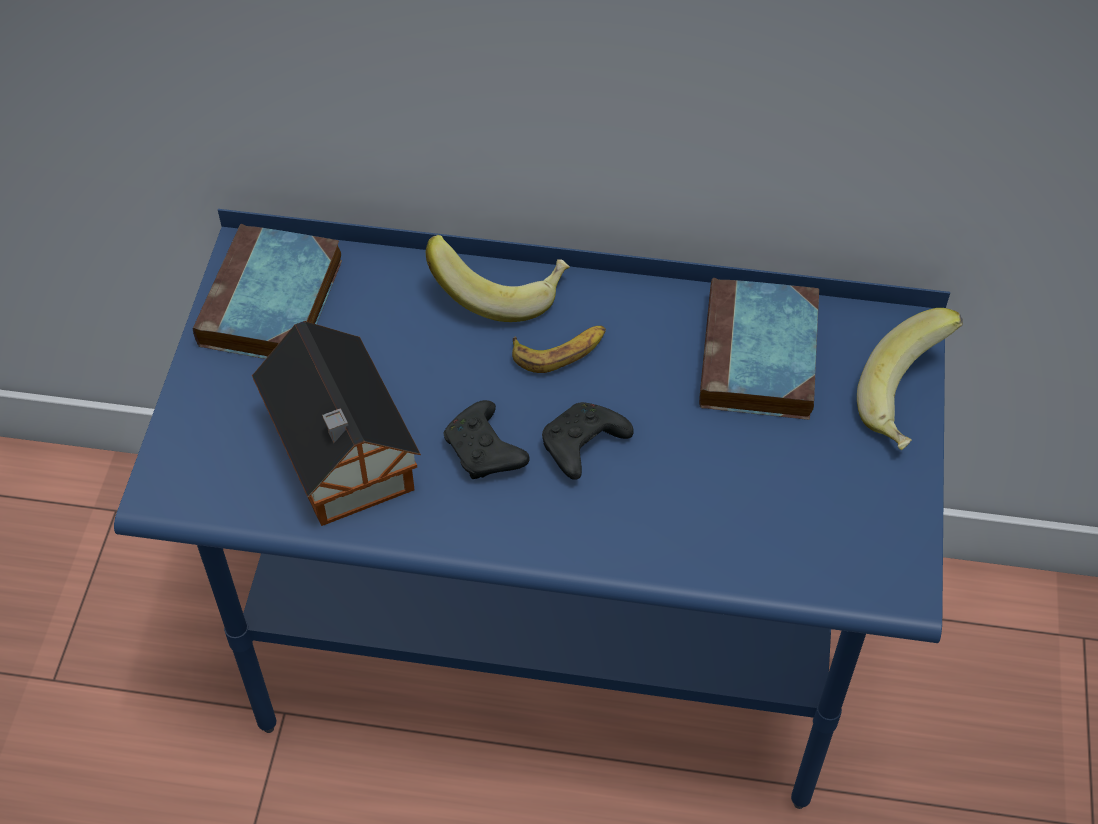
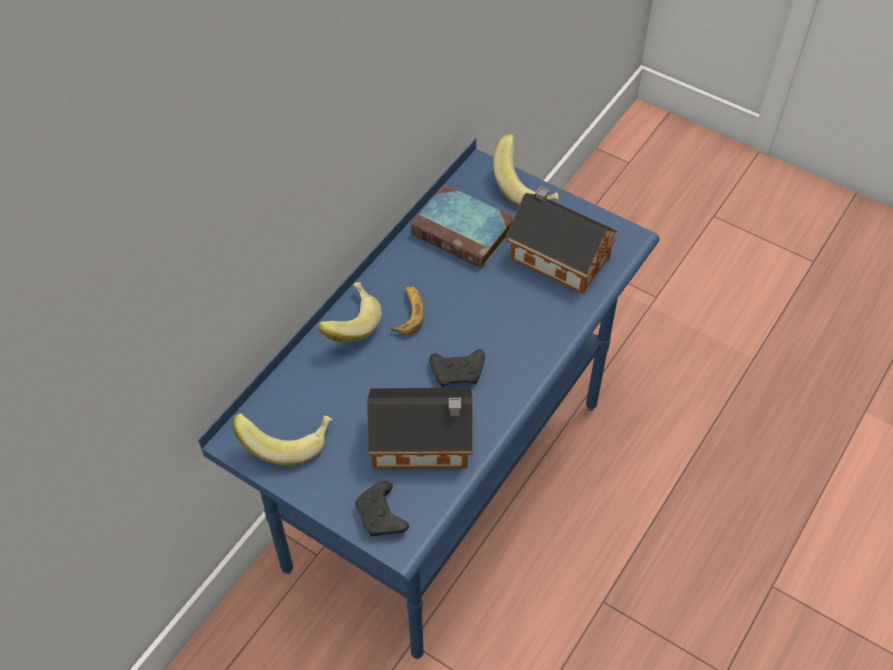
camera: 65 degrees left, 0 degrees up
book [193,224,342,359] -> banana [232,413,333,466]
black game controller [542,402,634,480] -> black game controller moved to [355,481,409,536]
none -> toy house [506,186,618,295]

